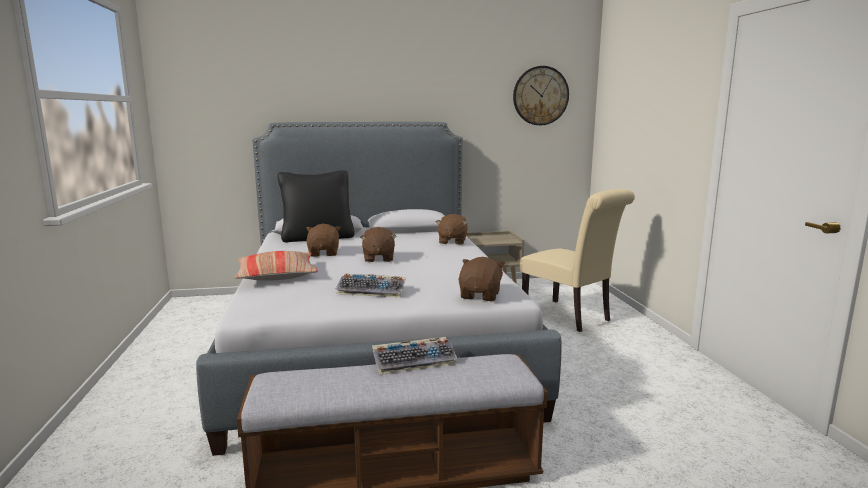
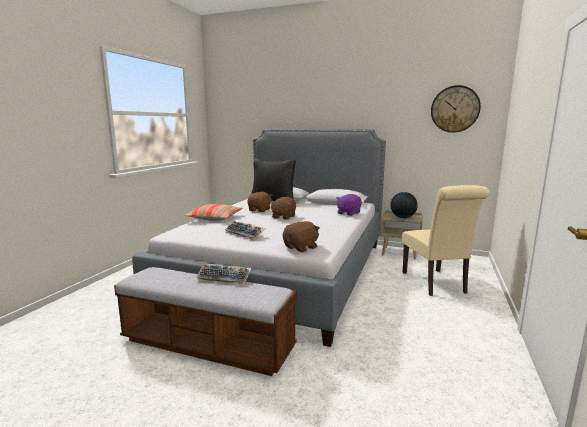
camera: 30 degrees right, 0 degrees up
brown plush toy [436,214,468,245] -> purple plush toy [336,194,362,216]
none -> globe [390,192,418,218]

